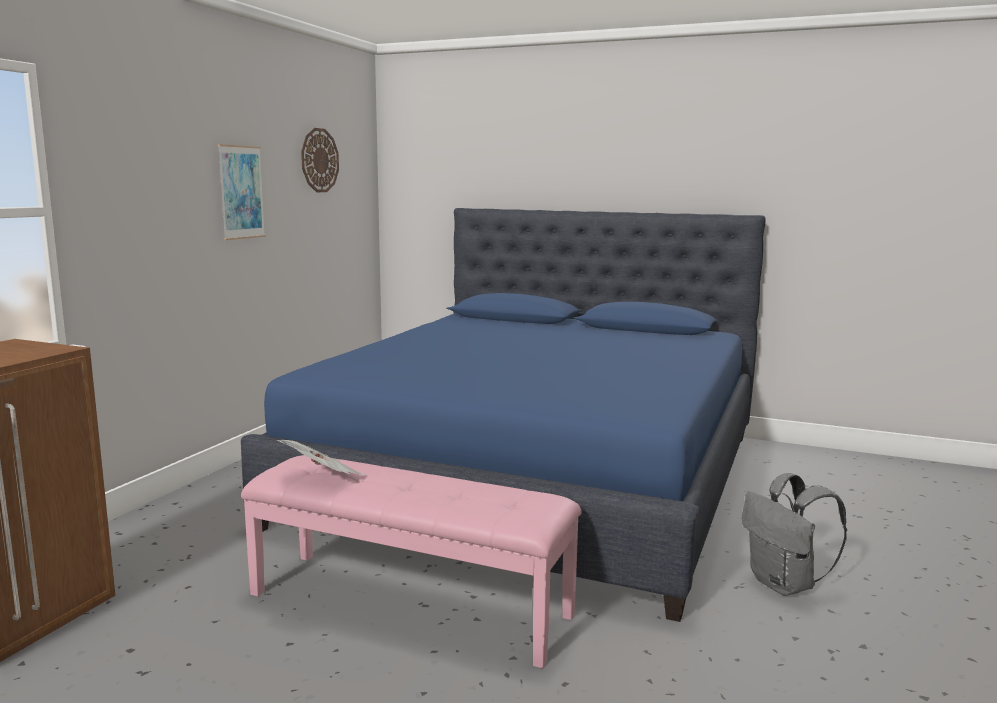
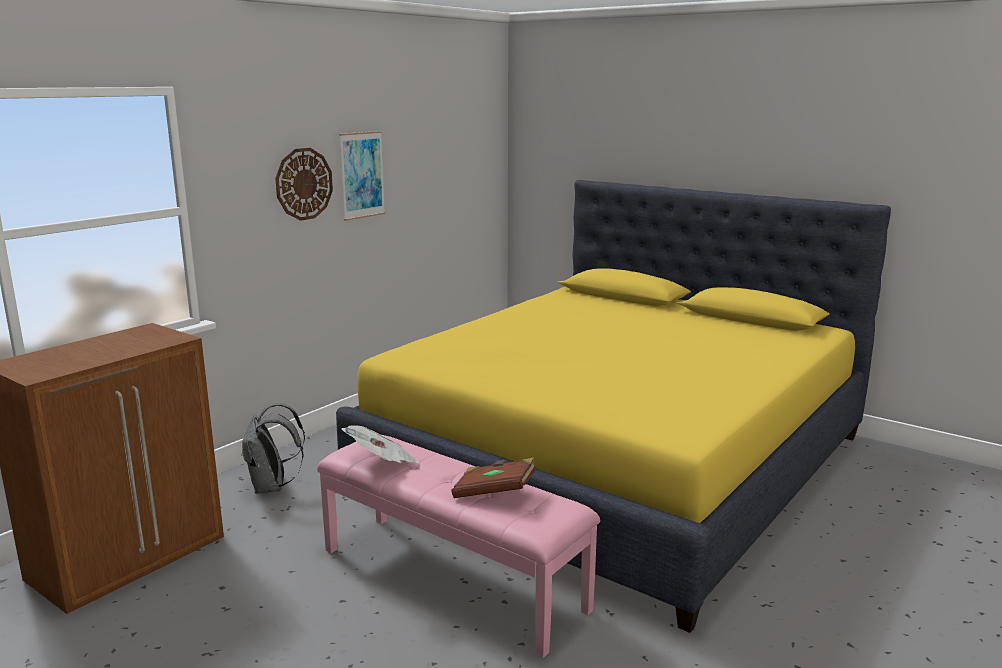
camera: 15 degrees right, 5 degrees up
blue bed [241,208,766,622] -> yellow bed [336,180,891,633]
wall clock [301,128,339,192] -> wall clock moved to [275,148,333,221]
grey backpack [742,473,847,596] -> grey backpack moved to [241,403,305,494]
none -> brown book [452,458,537,498]

